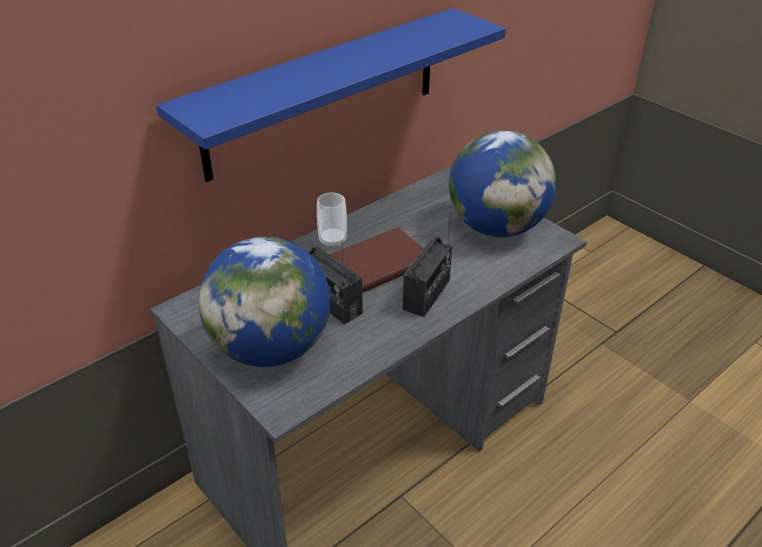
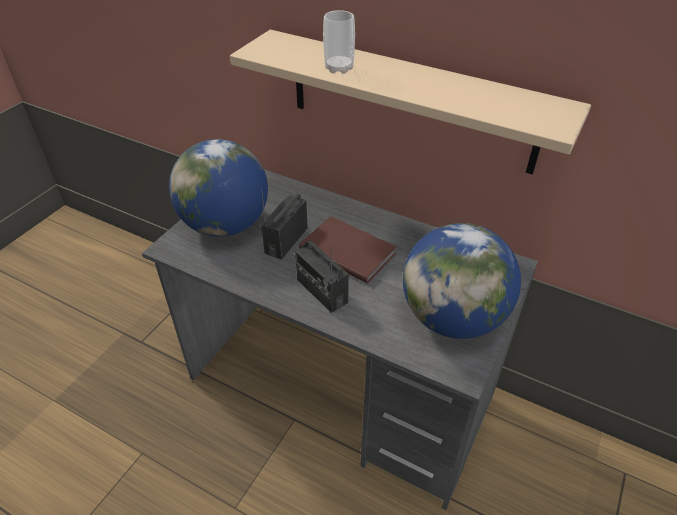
camera: 70 degrees right, 5 degrees up
blue shelf [156,8,506,182] -> beige shelf [230,30,591,175]
cup [317,192,347,248] -> cup moved to [323,10,355,74]
radio [403,204,452,317] -> radio turned 45 degrees clockwise [295,241,349,313]

